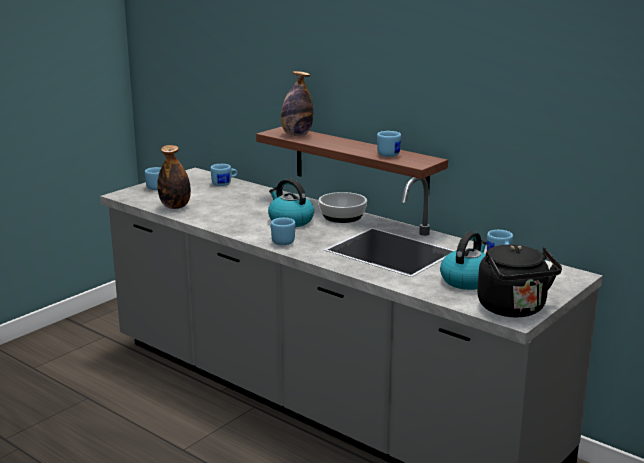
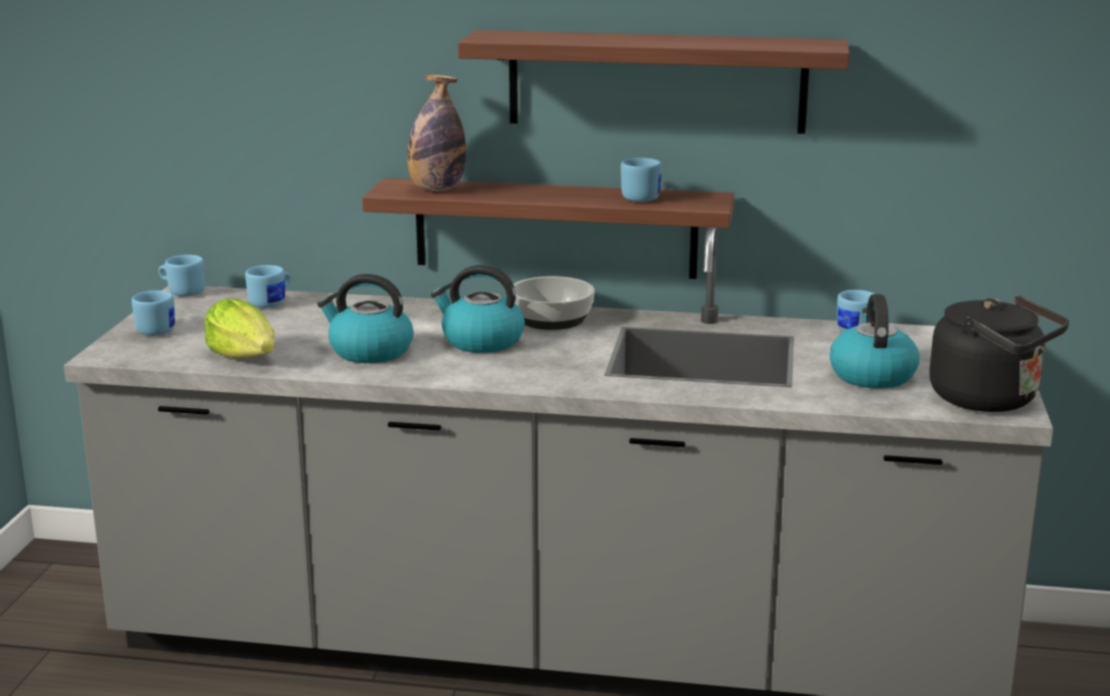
camera: 30 degrees left, 0 degrees up
bottle [157,145,191,209] -> lettuce [205,299,275,358]
blue mug [270,218,295,245] -> blue mug moved to [158,255,205,297]
none -> kettle [317,274,413,363]
none -> shelf [458,30,849,134]

